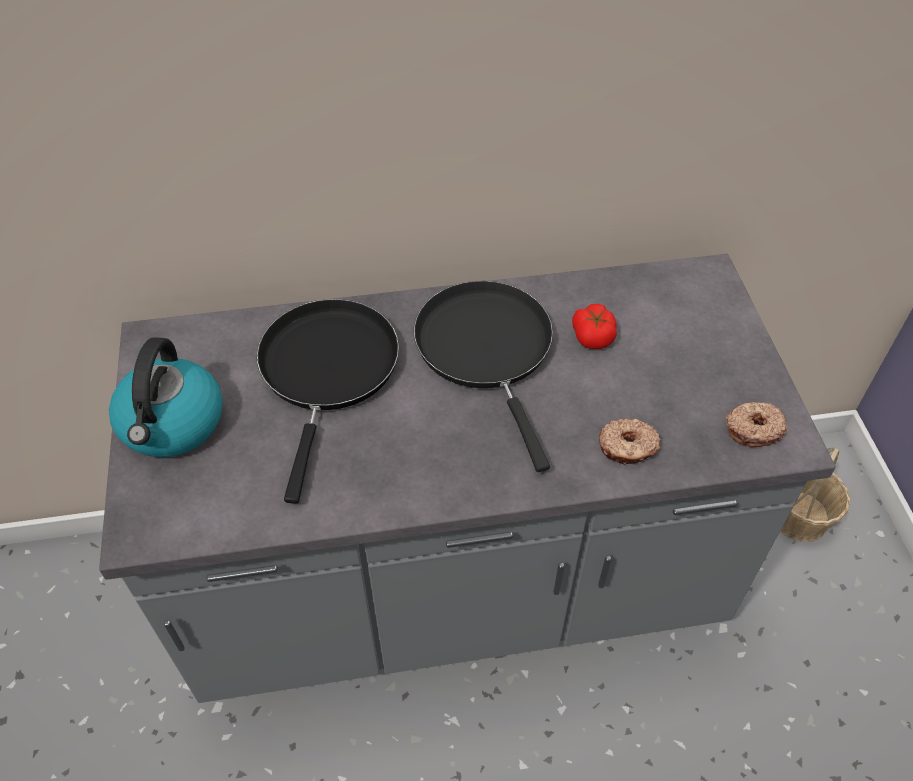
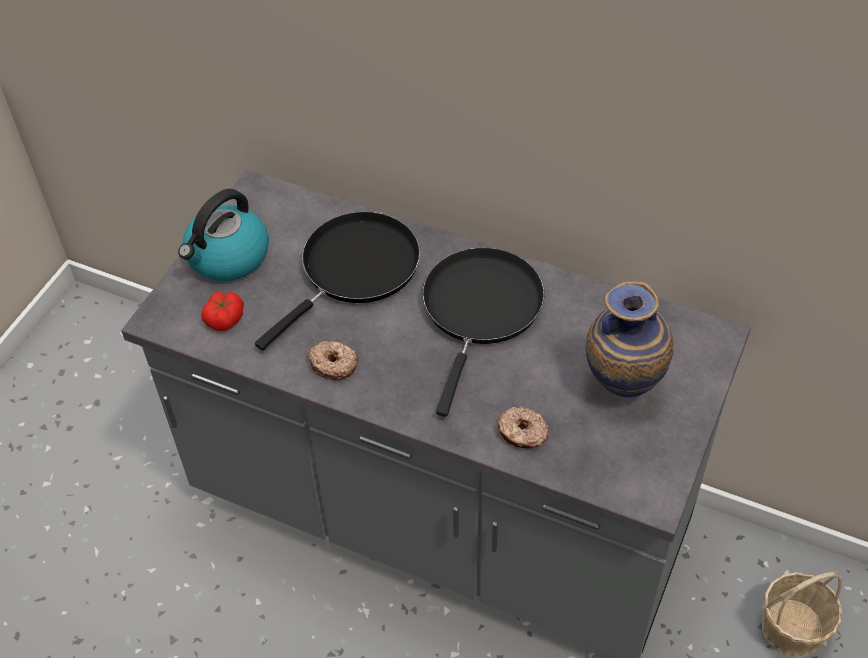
camera: 35 degrees right, 0 degrees up
tomato [572,304,617,349] -> tomato moved to [201,291,244,331]
donut [726,402,787,447] -> donut moved to [309,341,358,380]
none -> vase [586,282,674,398]

